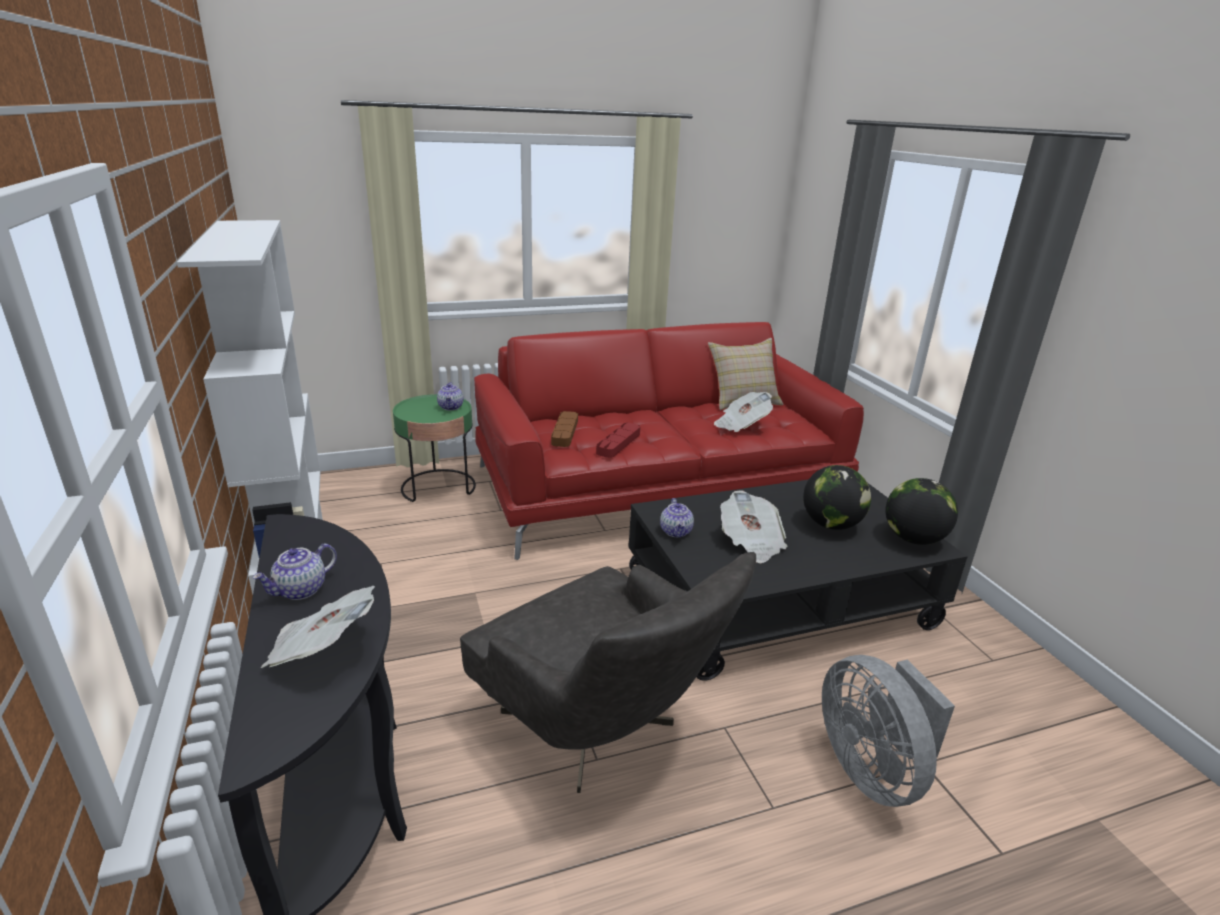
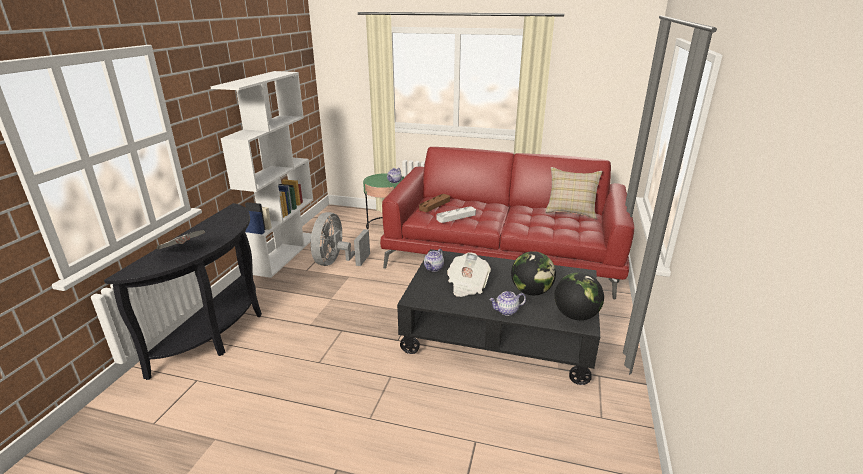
camera: 35 degrees right, 0 degrees up
teapot [252,543,337,600] -> teapot moved to [489,291,526,316]
grey armchair [460,552,756,793] -> none
red tray [596,423,640,458] -> grey tray [437,206,476,223]
newspaper [714,392,773,432] -> none
grey fan [822,655,955,807] -> grey fan moved to [311,212,370,266]

